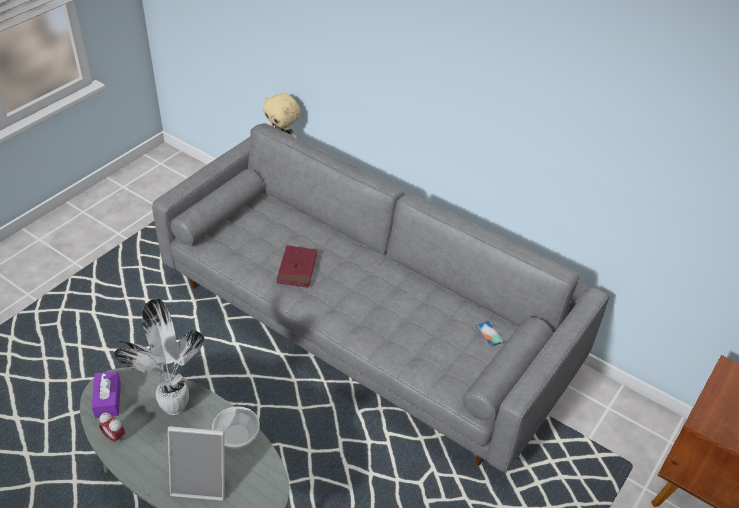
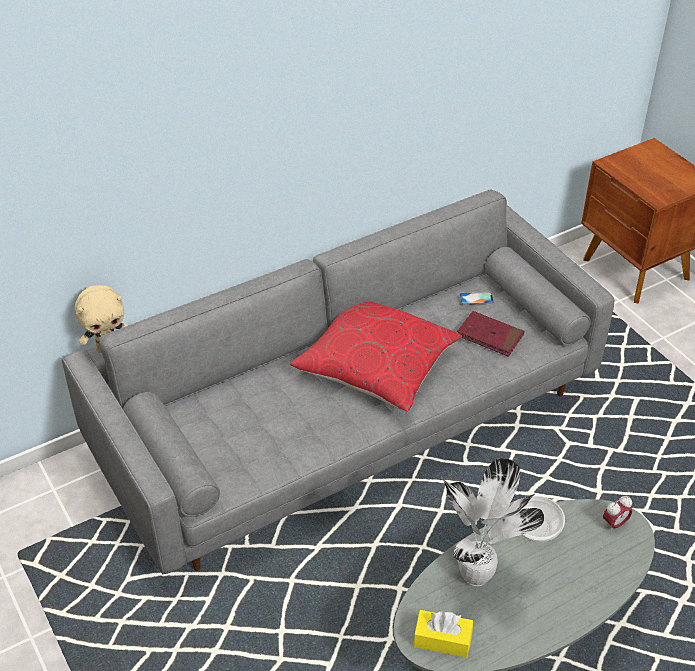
camera: 65 degrees left, 0 degrees up
purple tissue box [92,371,121,418] -> yellow tissue box [414,610,473,658]
alarm clock [99,412,125,445] -> alarm clock moved to [603,496,632,532]
picture frame [168,426,225,501] -> none
red book [276,245,318,288] -> red book moved to [457,311,524,357]
none -> red pillow [290,301,462,412]

